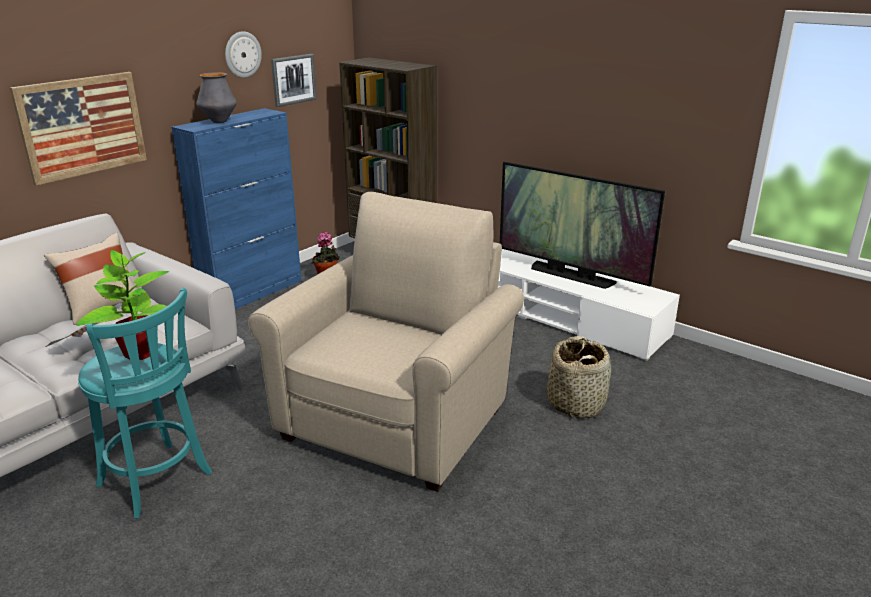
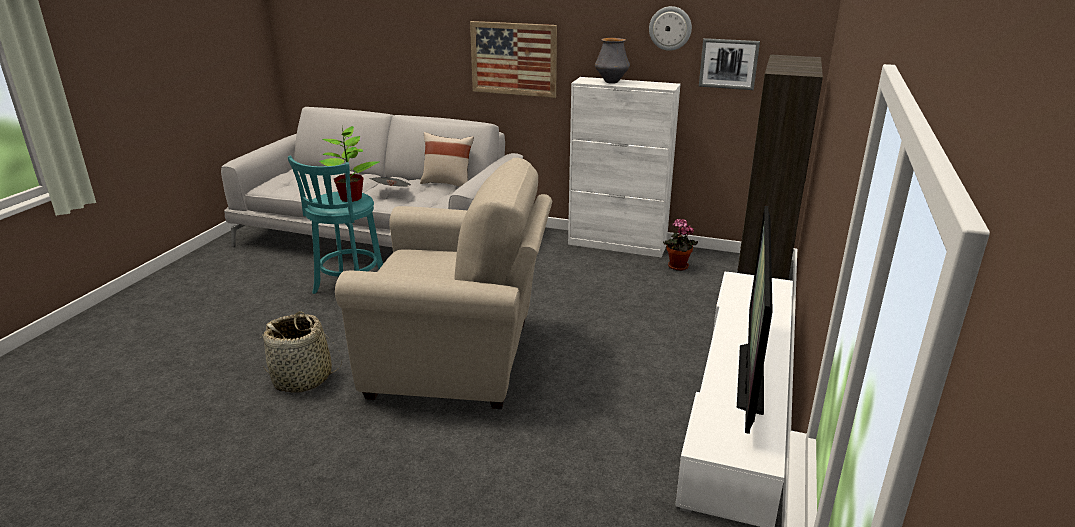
camera: 70 degrees right, 0 degrees up
blue cabinet [172,108,302,309] -> white cabinet [568,77,681,257]
basket [547,336,611,419] -> basket moved to [261,311,342,393]

